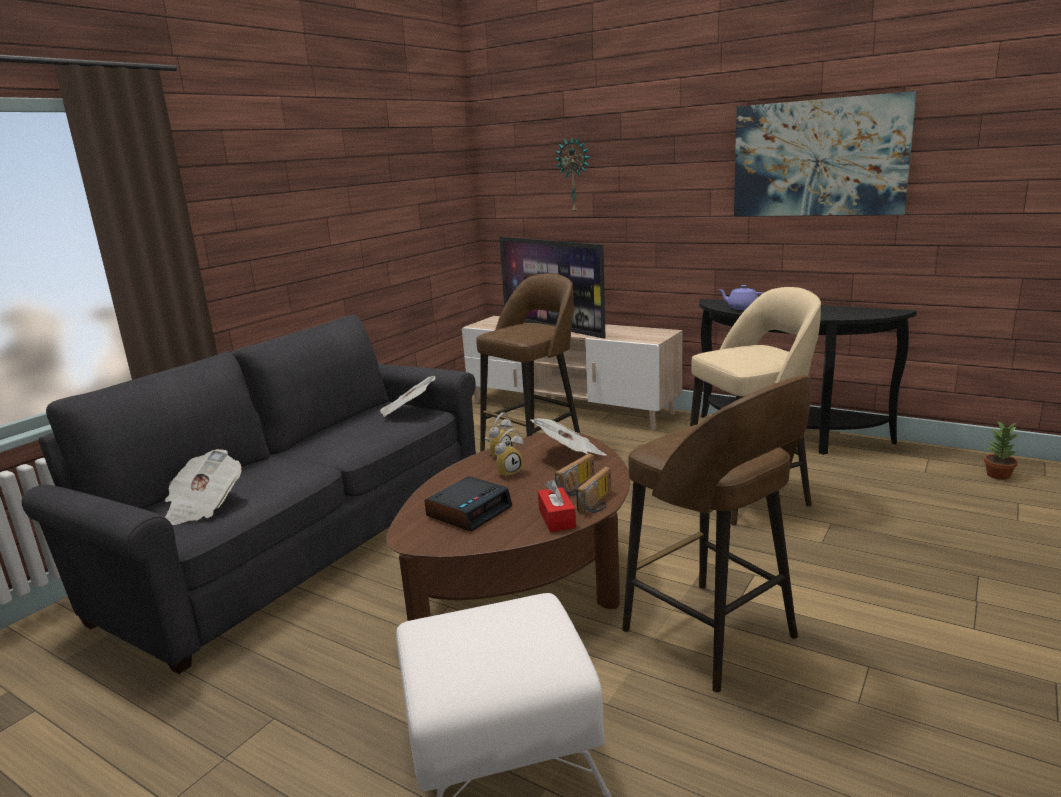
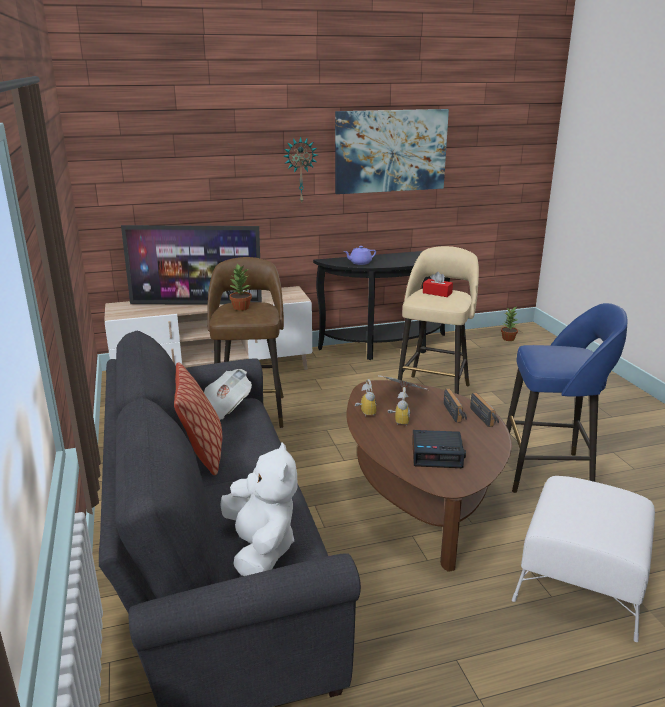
camera: 50 degrees left, 5 degrees up
newspaper [165,449,242,525] -> white plush toy [220,442,298,576]
alarm clock [425,476,512,532] -> alarm clock turned 105 degrees clockwise [412,430,466,468]
red tissue box [538,480,576,532] -> red tissue box moved to [423,272,453,297]
wall clock [554,136,591,214] -> wall clock moved to [283,136,318,204]
brown stool [622,375,811,693] -> blue stool [506,303,628,493]
none -> pillow [174,362,222,475]
none -> potted plant [229,263,252,311]

